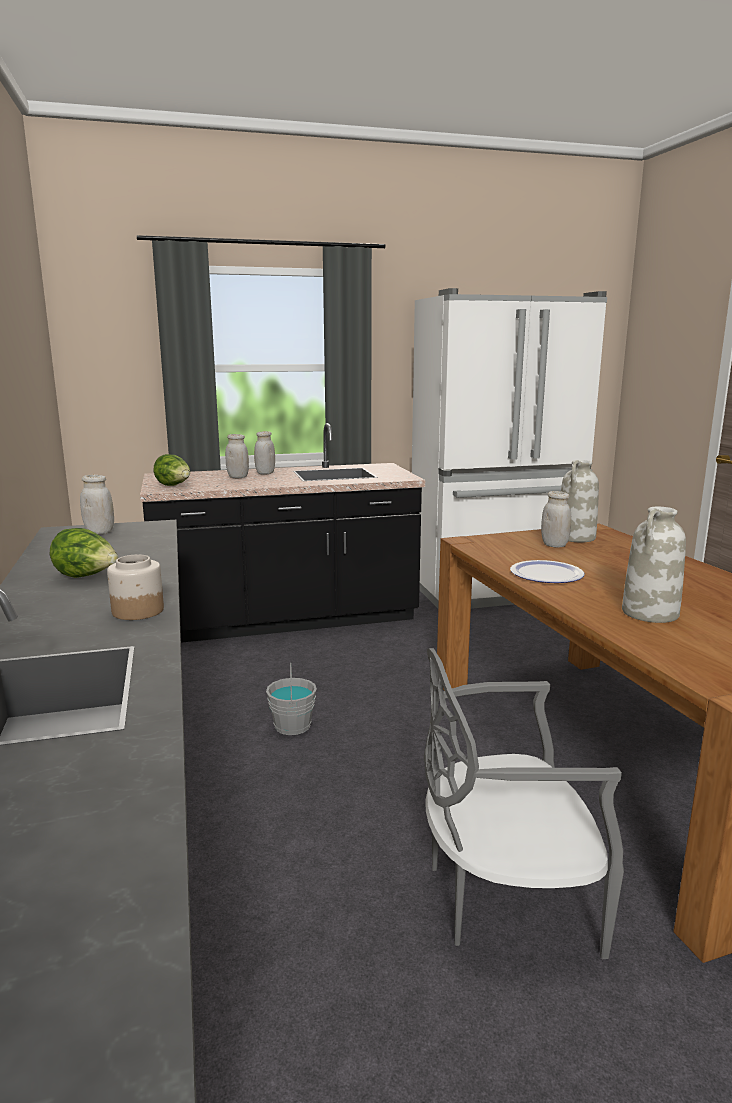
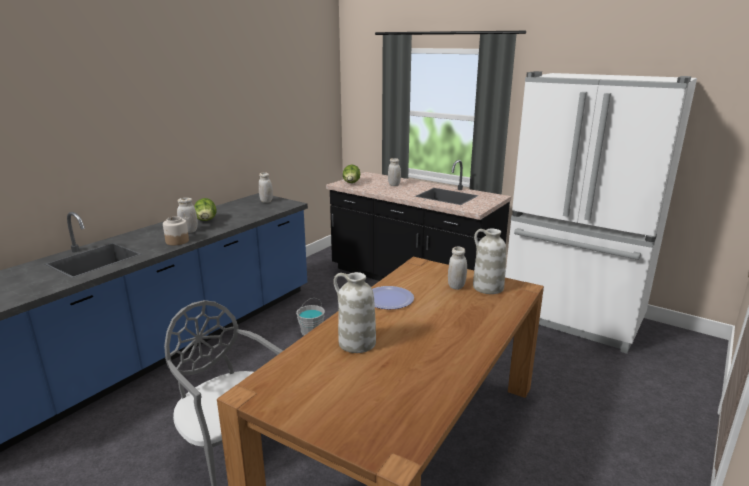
camera: 50 degrees right, 5 degrees up
white jar [254,431,275,474] -> white jar moved to [177,198,198,233]

